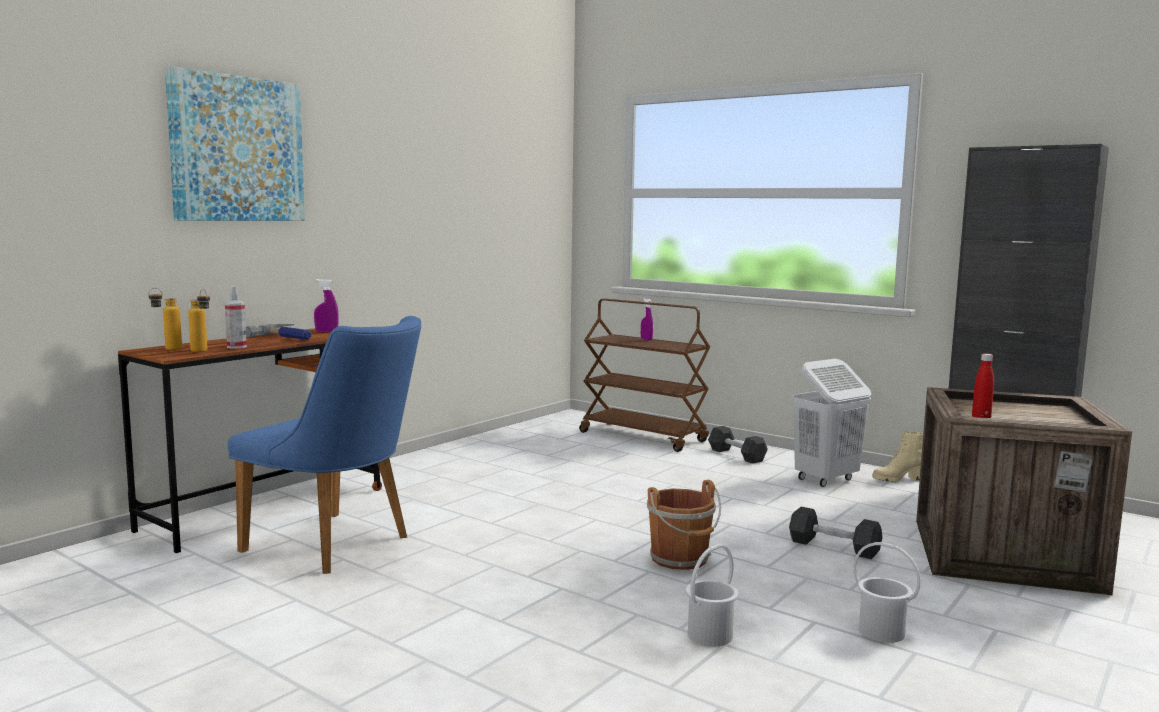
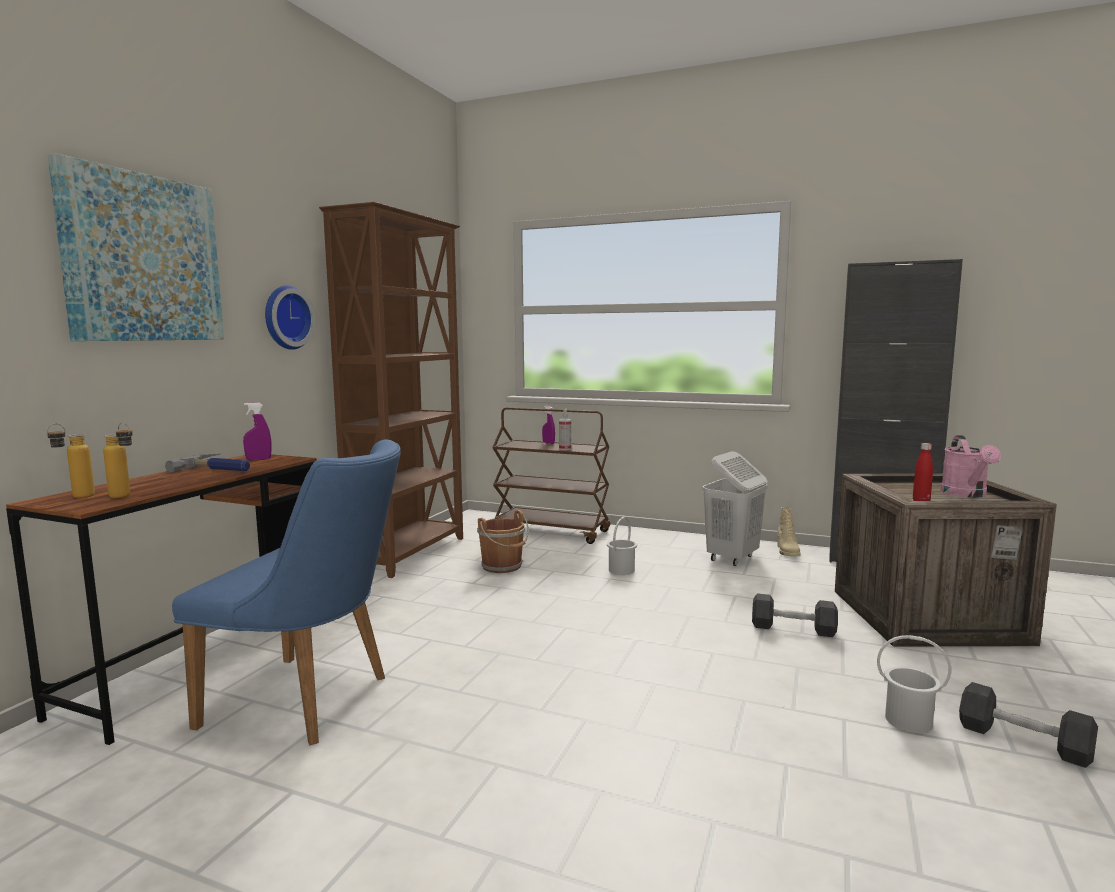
camera: 15 degrees left, 0 degrees up
spray bottle [225,286,247,348] -> spray bottle moved to [559,409,571,450]
brown bucket [647,480,721,570] -> brown bucket moved to [477,510,529,573]
white bucket [686,544,738,647] -> white bucket moved to [607,517,637,575]
black dumbbell [708,426,768,464] -> black dumbbell moved to [959,682,1098,768]
beige boot [872,431,923,483] -> beige boot turned 60 degrees counterclockwise [777,507,801,557]
none -> wall clock [265,285,315,350]
none -> brown bookcase [319,202,463,578]
none -> pink watering can [941,435,1001,498]

